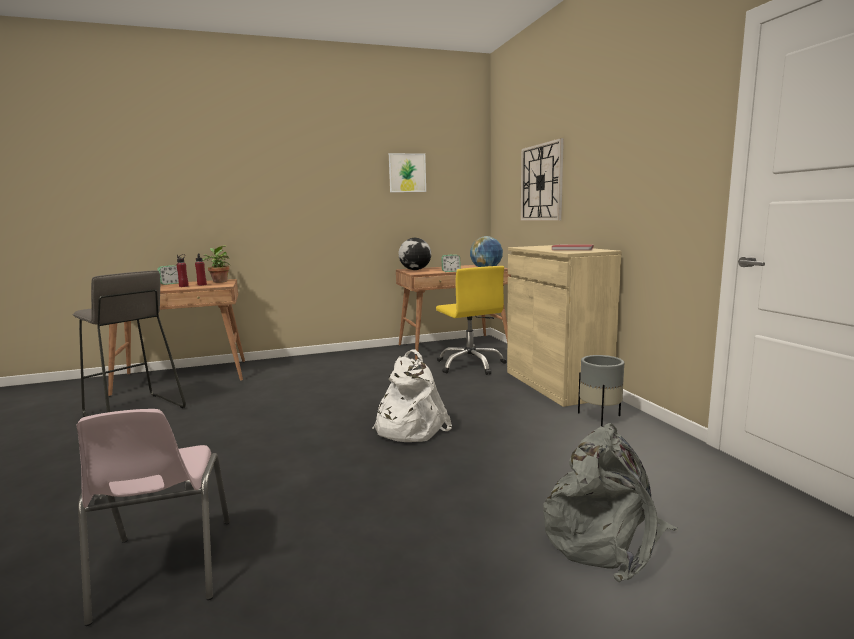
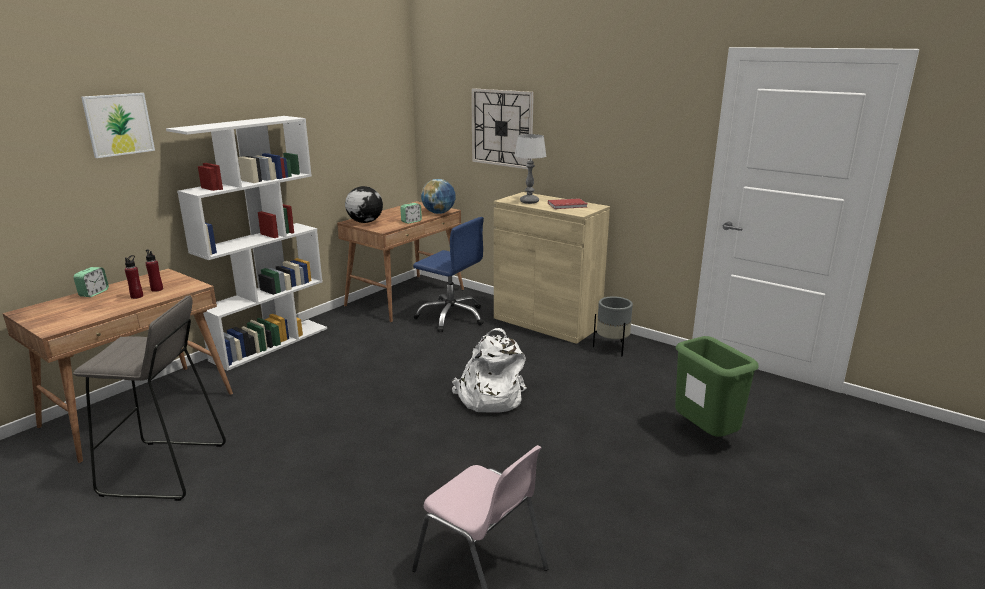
camera: 35 degrees left, 10 degrees up
potted plant [202,245,230,283] -> none
picture [389,153,426,192] -> picture moved to [81,93,155,158]
yellow office chair [436,266,507,375] -> blue office chair [413,217,484,332]
grey backpack [543,423,678,582] -> green trash can [675,336,759,437]
none -> white bookcase [166,116,327,371]
none -> table lamp [514,134,547,204]

